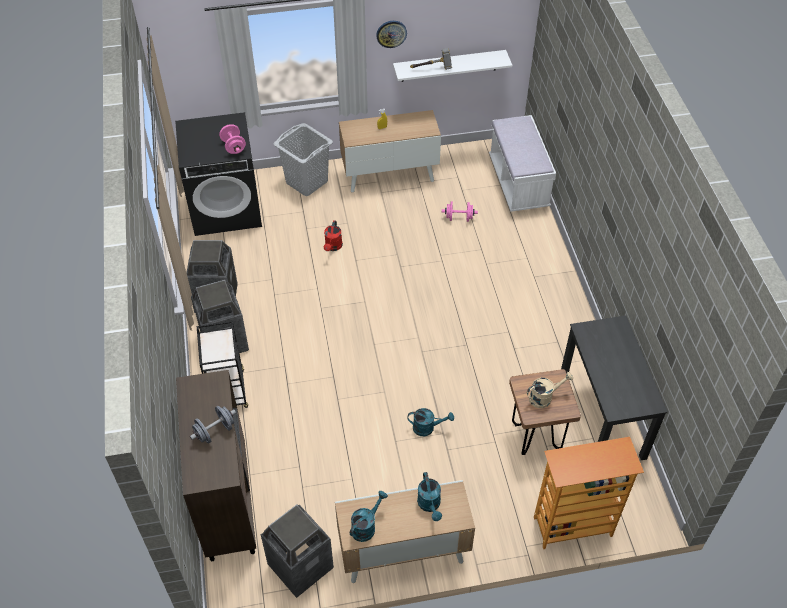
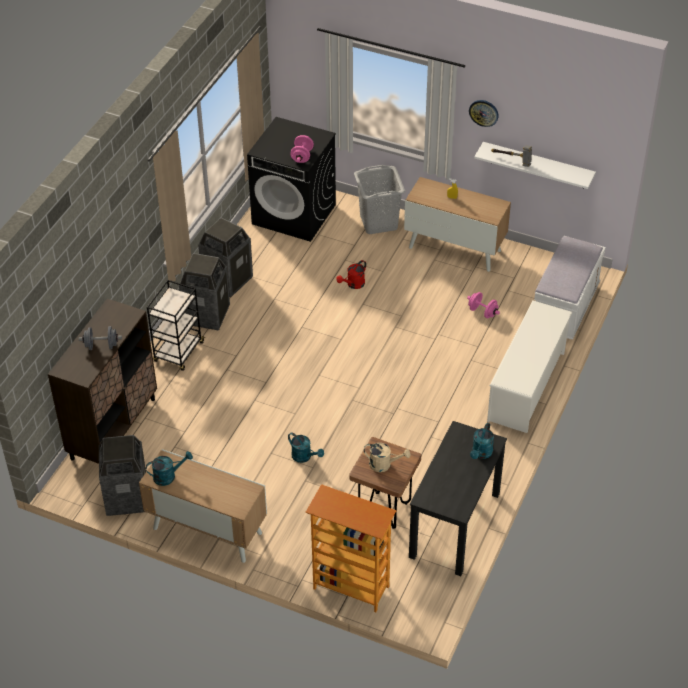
camera: 35 degrees right, 5 degrees down
turquoise watering can [417,472,442,521] -> turquoise watering can moved to [470,423,494,459]
none -> white shoe rack [487,300,572,433]

